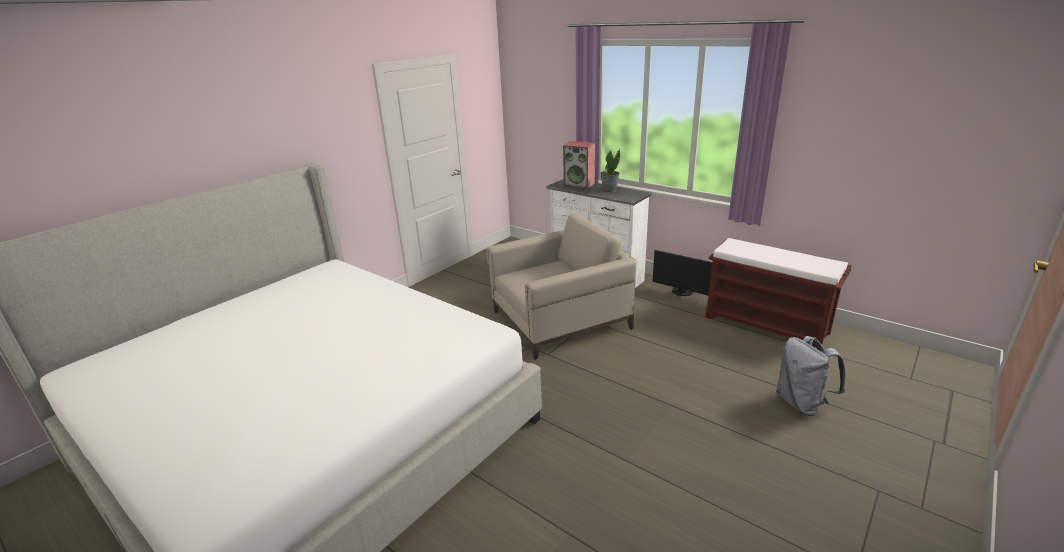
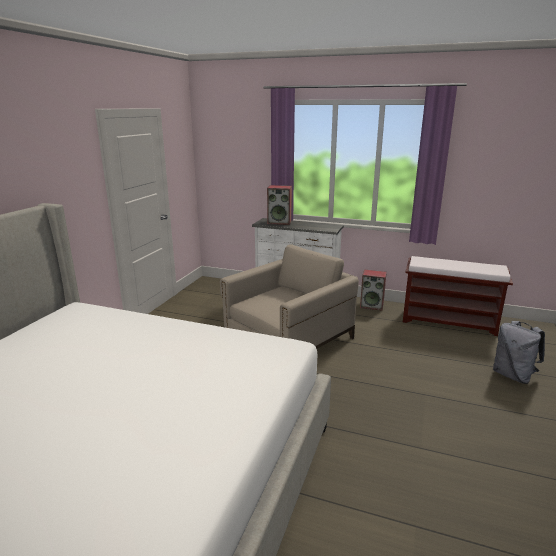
camera: 20 degrees left, 5 degrees down
potted plant [600,149,620,192] -> none
monitor [652,250,712,296] -> speaker [360,270,387,310]

